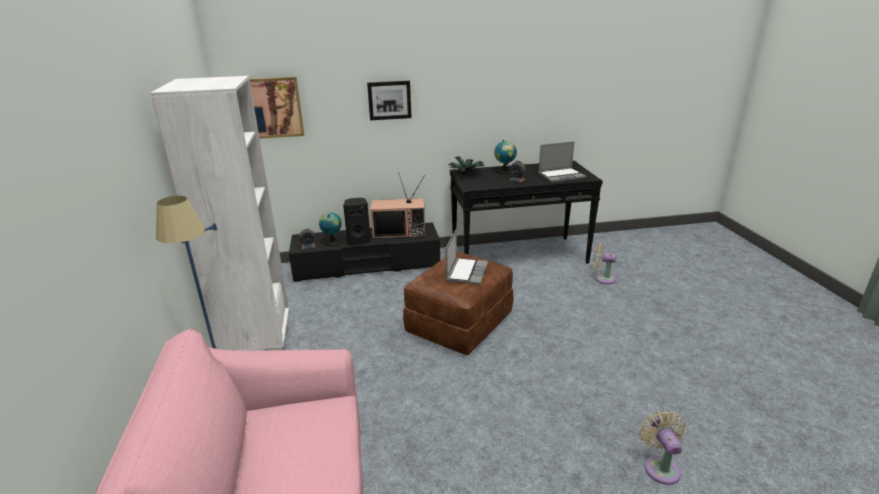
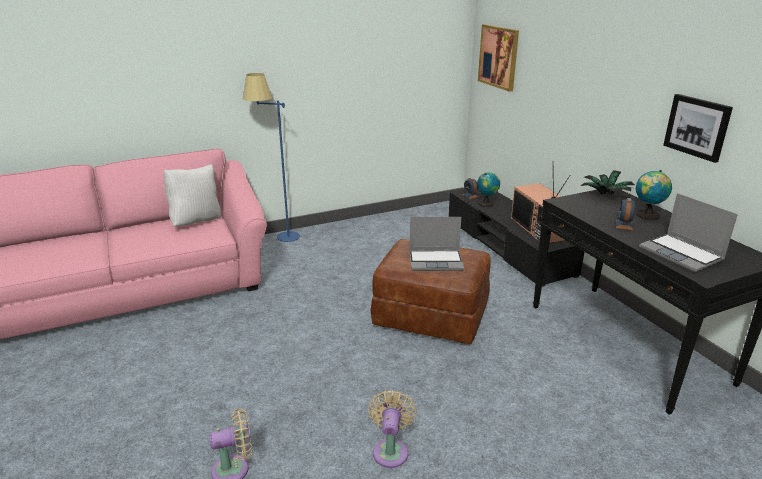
camera: 75 degrees right, 0 degrees up
white bookcase [151,76,289,351] -> none
black speaker [343,198,371,245] -> none
picture [367,81,412,120] -> picture moved to [663,94,733,163]
beige fan [593,243,617,284] -> beige fan moved to [368,390,417,468]
none -> white pillow [164,165,221,226]

